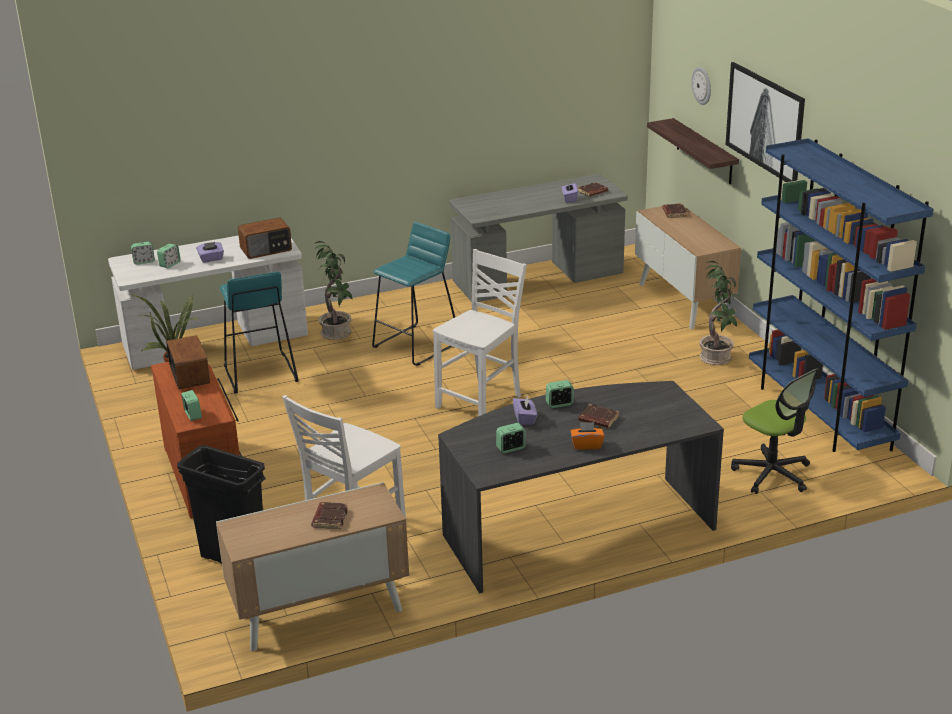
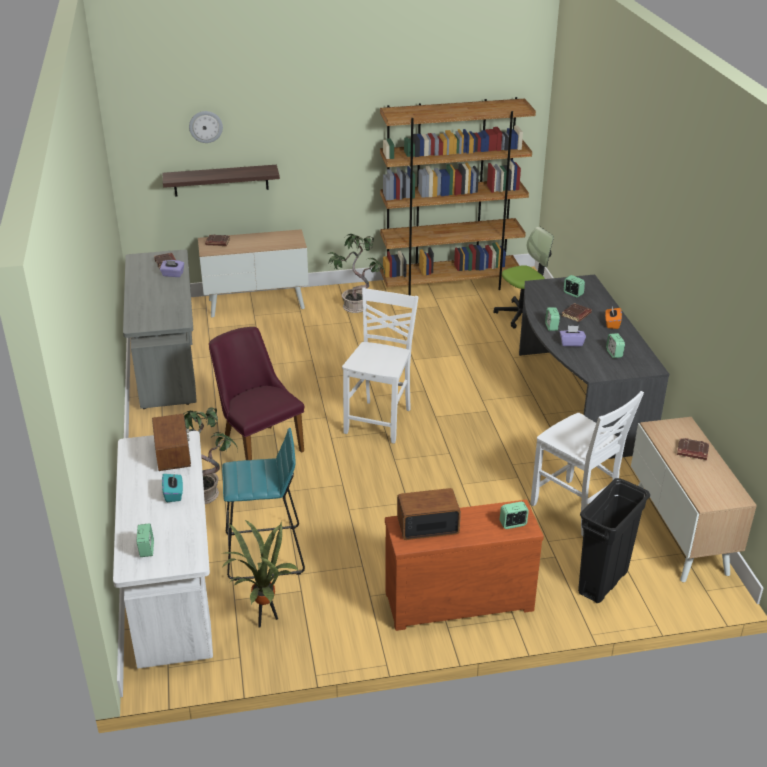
camera: 80 degrees left, 5 degrees up
alarm clock [157,244,180,268] -> alarm clock moved to [564,275,585,298]
purple tissue box [196,242,224,263] -> turquoise tissue box [162,473,183,502]
turquoise stool [372,222,455,366] -> purple chair [209,327,304,460]
white chair [433,249,527,416] -> white chair turned 60 degrees clockwise [342,287,419,444]
picture [725,62,805,182] -> none
blue bookcase [749,138,934,452] -> brown bookcase [380,97,536,296]

